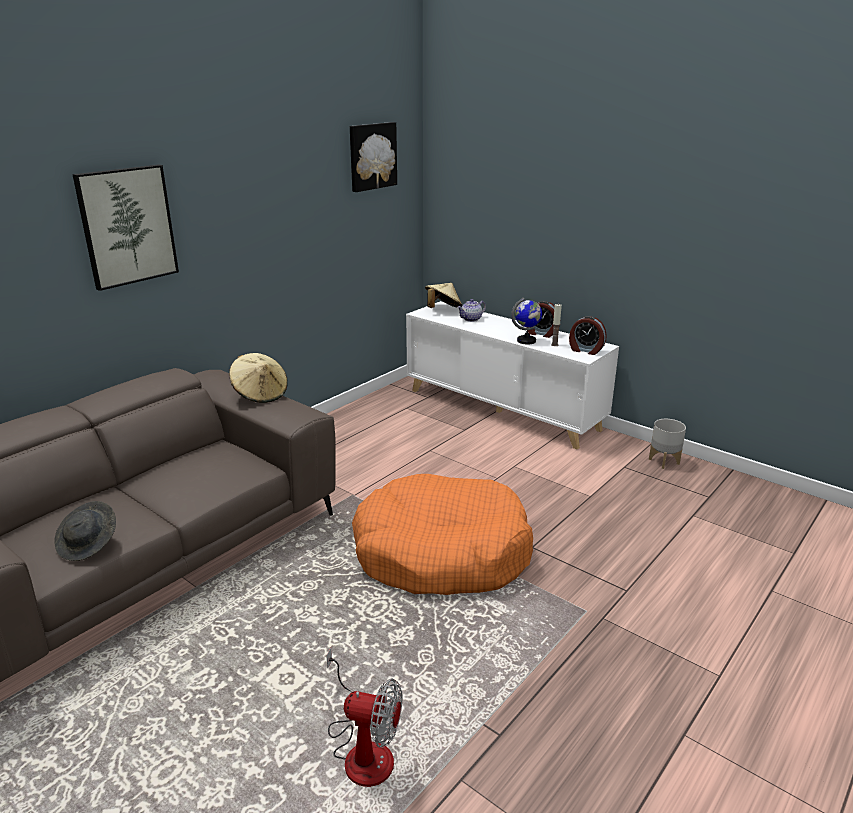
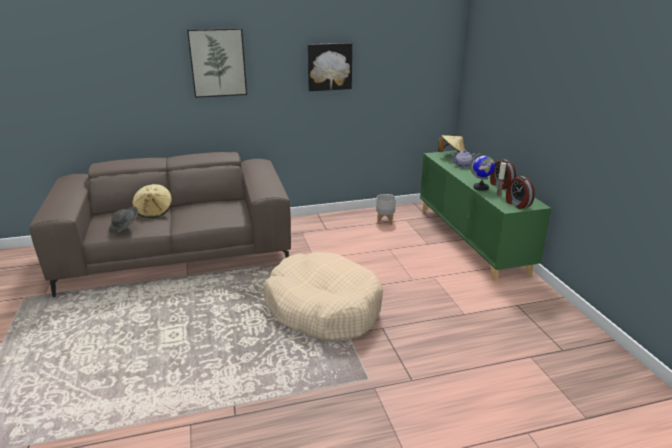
camera: 35 degrees right, 0 degrees up
beige hat [229,353,288,403] -> beige hat moved to [132,184,172,218]
fan [327,648,402,787] -> none
picture [350,122,397,192] -> picture moved to [307,43,352,91]
orange dog bed [352,474,533,595] -> beige dog bed [264,252,383,342]
white cabinet [406,301,619,450] -> green cabinet [420,150,551,282]
grey planter [649,419,686,469] -> grey planter moved to [376,194,396,225]

